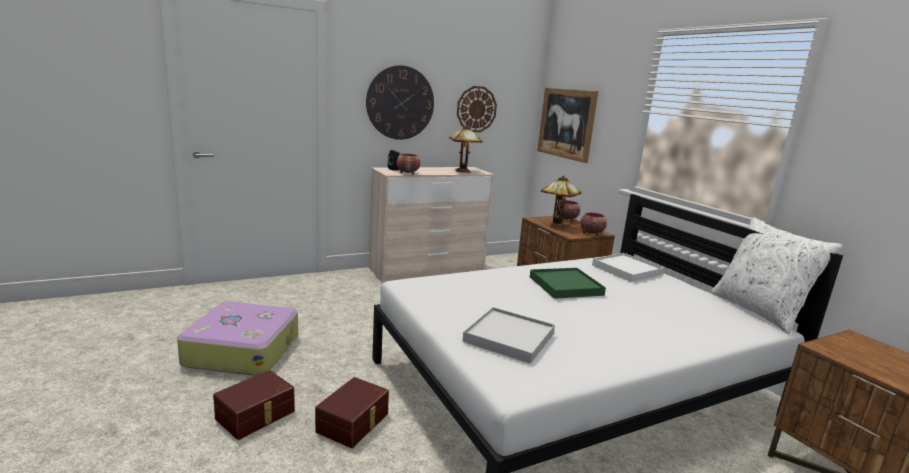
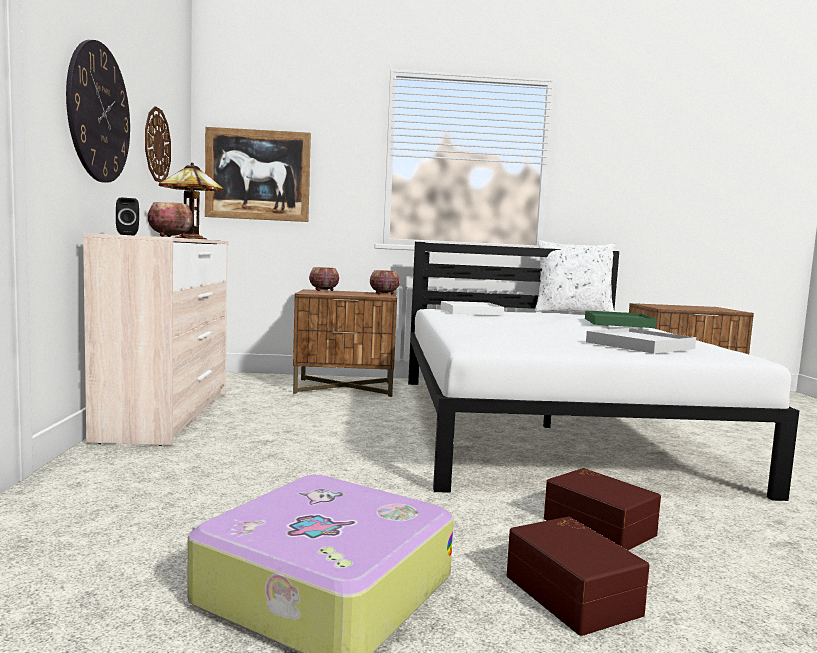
camera: 65 degrees left, 10 degrees down
green tray [530,268,606,299] -> green tray moved to [585,310,657,328]
table lamp [541,175,581,229] -> none

